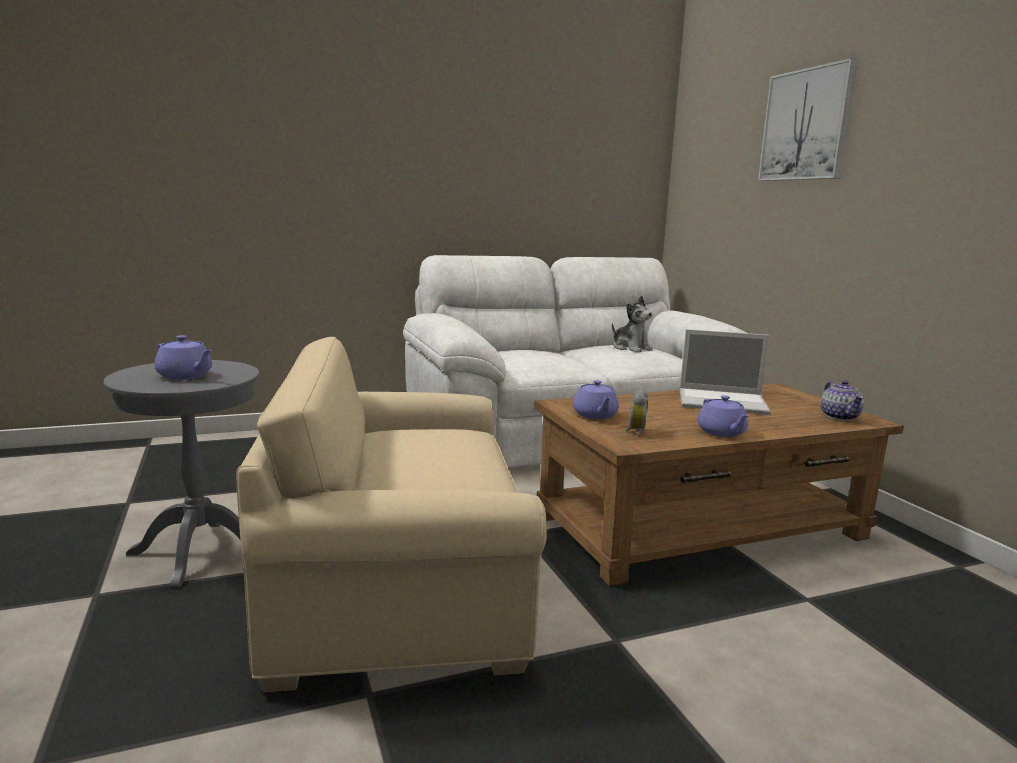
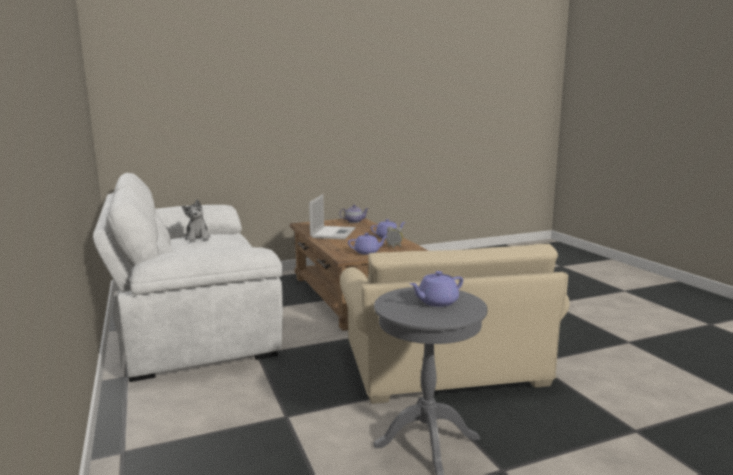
camera: 90 degrees left, 0 degrees up
purple teapot [154,335,212,379] -> purple teapot turned 150 degrees counterclockwise [410,271,463,307]
plush toy [612,295,653,352] -> plush toy turned 105 degrees clockwise [182,199,211,242]
picture [758,58,858,181] -> none

